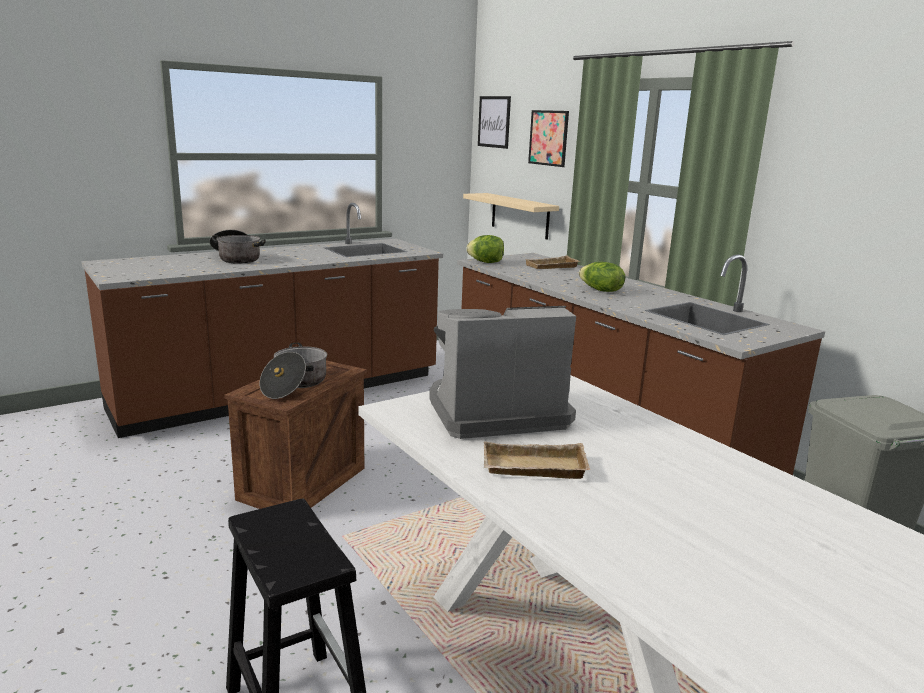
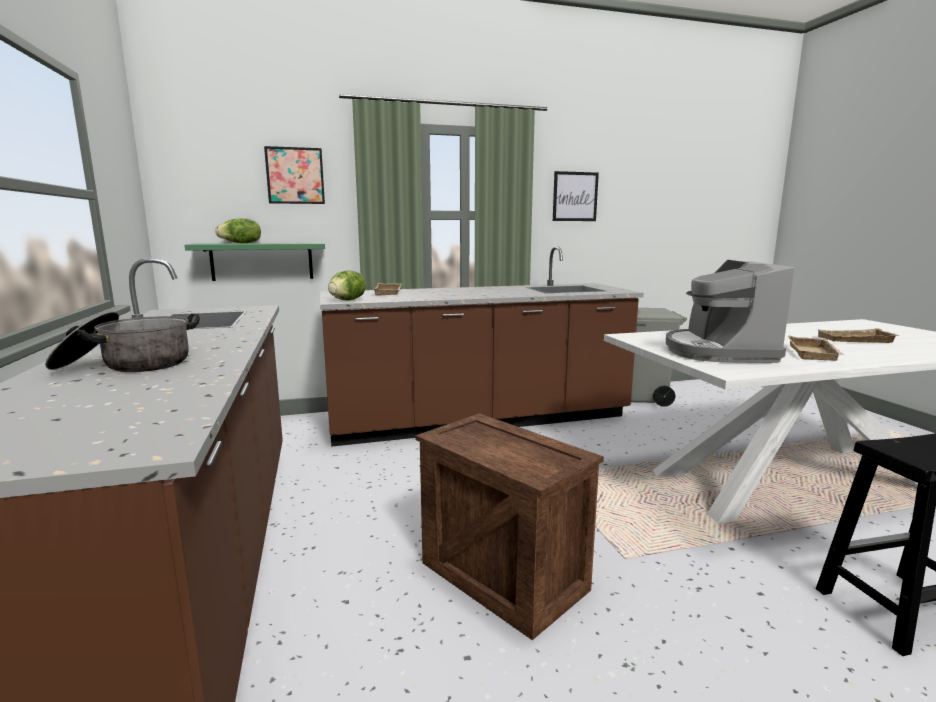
camera: 70 degrees left, 5 degrees down
cooking pot [259,343,327,399] -> none
beige shelf [463,193,559,240] -> green shelf [185,243,325,281]
picture [478,96,511,149] -> picture moved to [553,171,599,221]
lettuce [579,262,625,292] -> lettuce moved to [215,218,261,243]
none -> beige tray [817,328,900,343]

